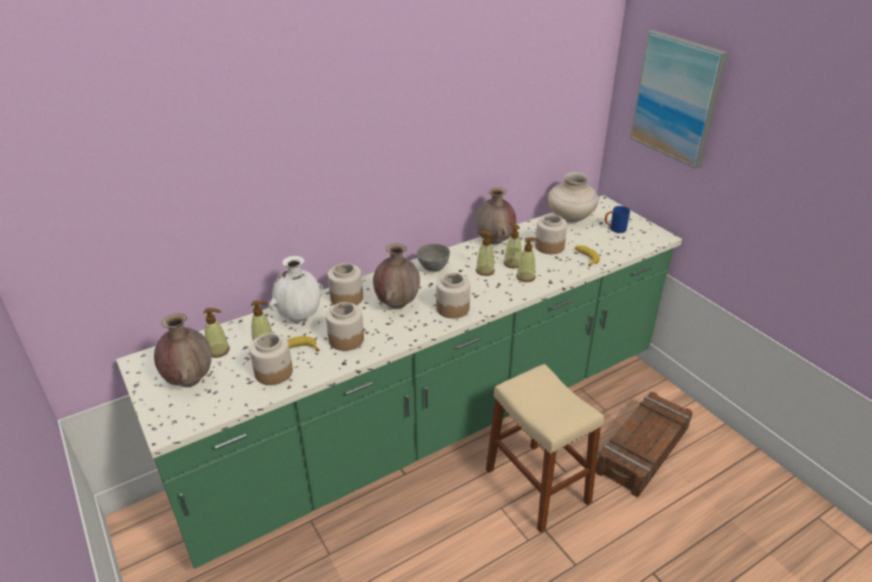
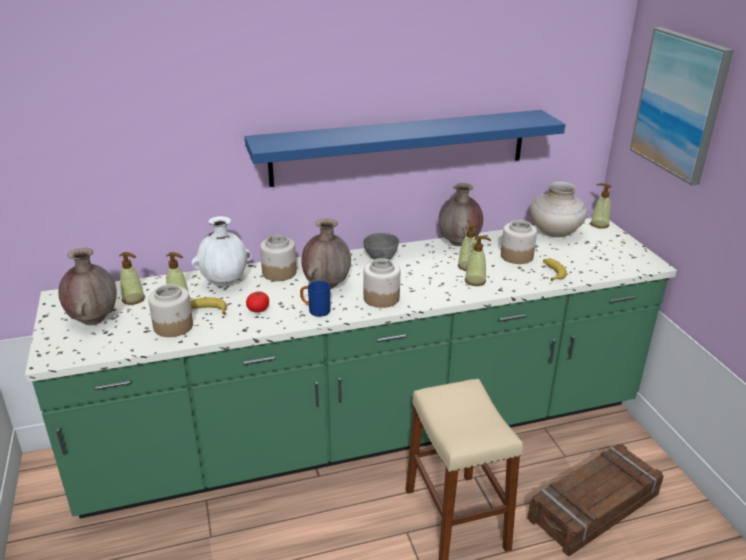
camera: 15 degrees right, 5 degrees down
jar [326,302,364,351] -> tomato [246,291,269,312]
soap dispenser [476,231,495,276] -> soap dispenser moved to [590,183,611,228]
blue mug [605,206,630,233] -> blue mug moved to [300,281,330,317]
none -> blue shelf [245,110,566,187]

